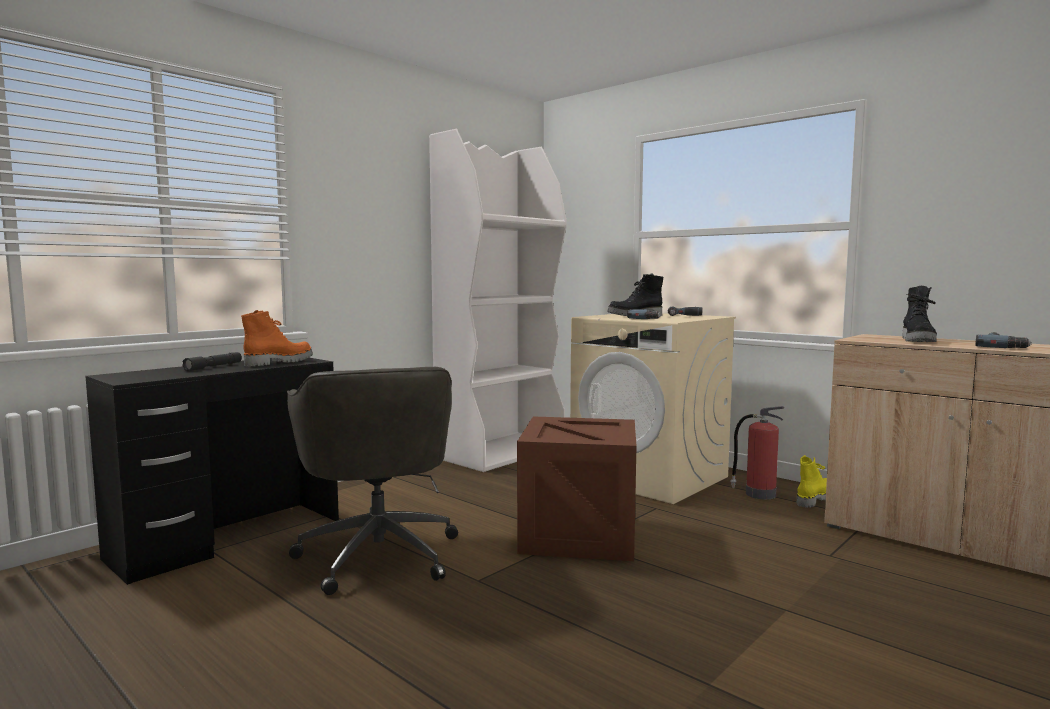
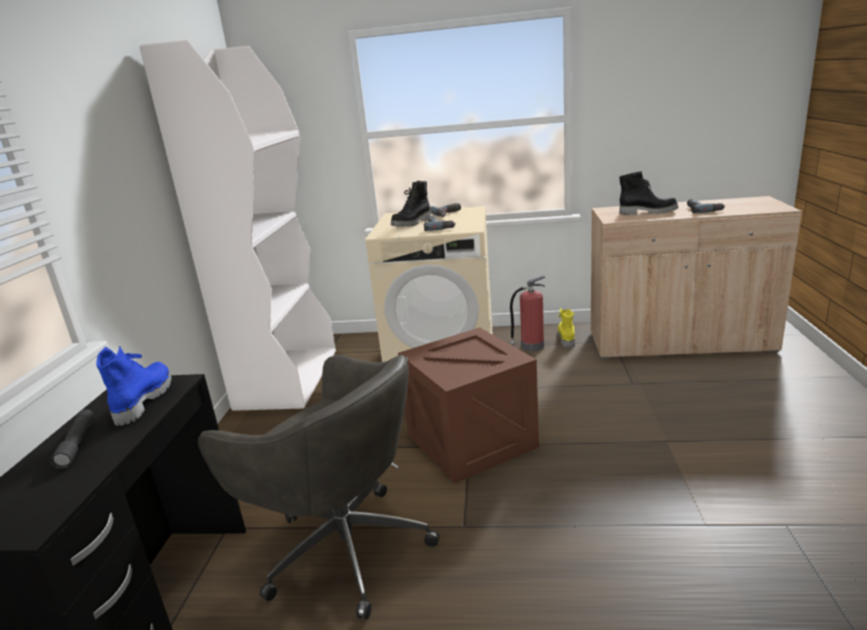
camera: 35 degrees left, 15 degrees up
orange boot [241,310,313,366] -> blue boot [96,346,172,426]
black boot [902,286,937,342] -> black boot turned 60 degrees counterclockwise [619,171,678,215]

